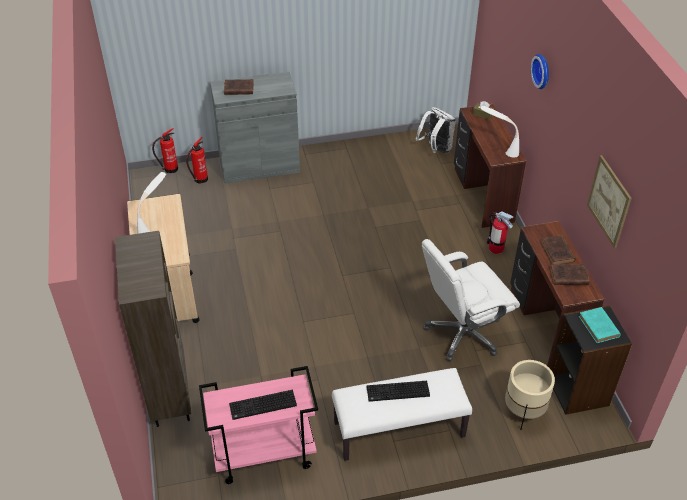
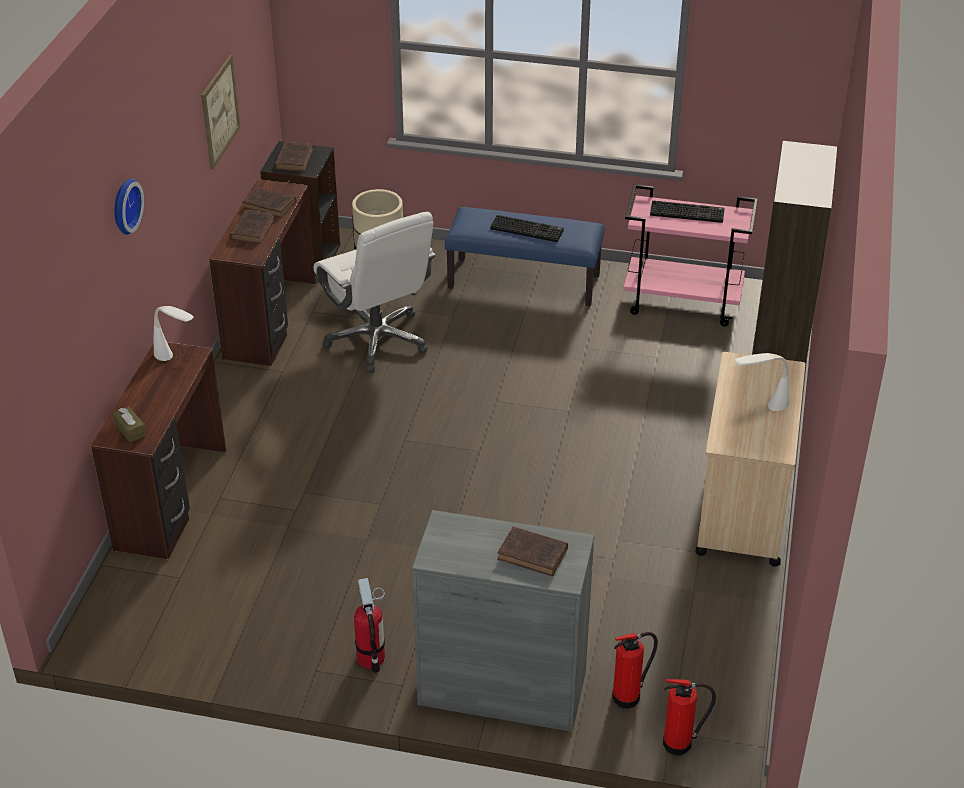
camera: 155 degrees left, 5 degrees down
white bench [332,368,472,461] -> blue bench [445,207,604,306]
white backpack [416,107,456,153] -> none
white office chair [422,239,520,361] -> white office chair turned 60 degrees clockwise [314,212,436,373]
fire extinguisher [487,211,513,254] -> fire extinguisher moved to [354,578,385,673]
turquoise book [579,307,621,343] -> brown book [275,141,313,171]

